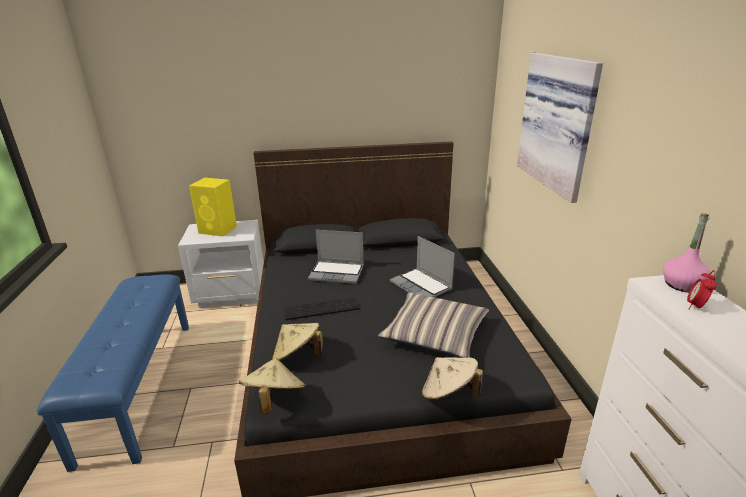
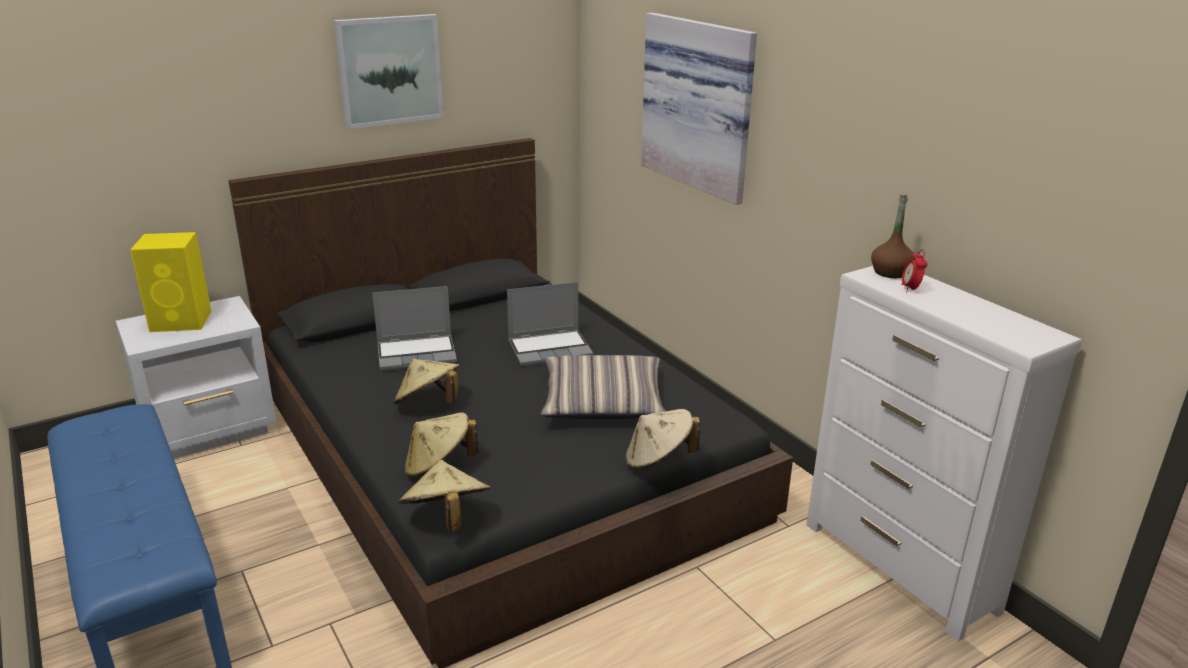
camera: 25 degrees left, 0 degrees up
keyboard [284,297,360,320] -> beige hat [394,359,460,404]
laptop [390,236,455,297] -> laptop turned 45 degrees counterclockwise [507,282,593,366]
pink bottle [663,213,711,292] -> brown bottle [871,195,916,278]
none -> picture [334,14,444,129]

